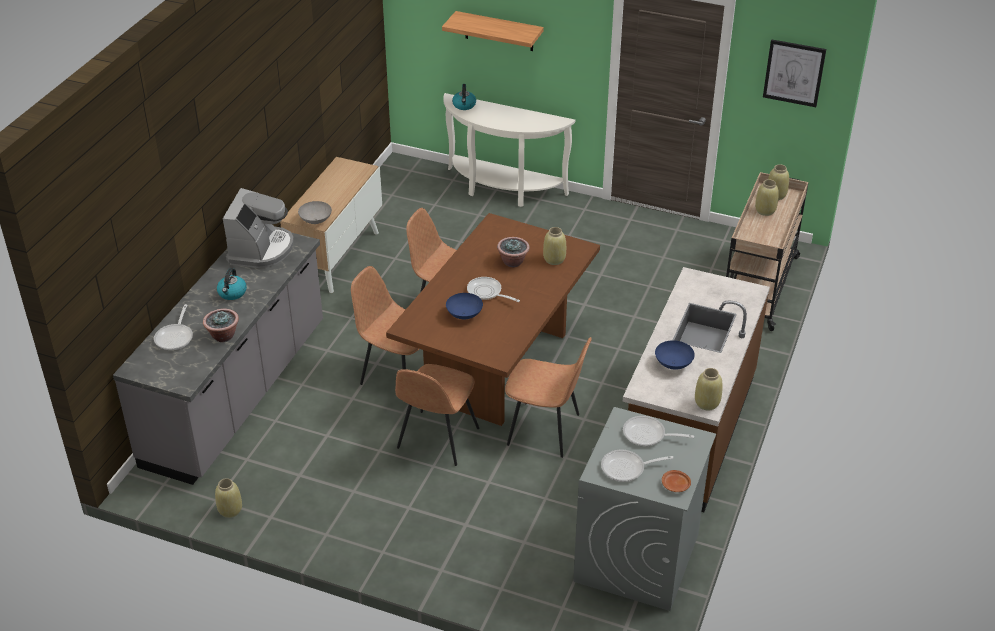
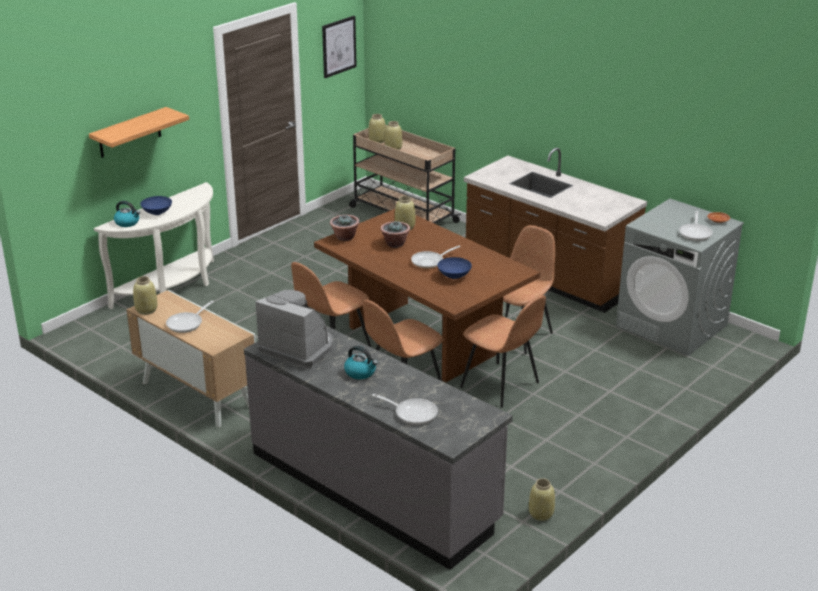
camera: 70 degrees left, 10 degrees down
potted plant [203,309,239,342] -> potted plant moved to [330,215,359,241]
grey bowl [298,201,332,224] -> none
frying pan [623,416,694,447] -> frying pan moved to [166,301,214,333]
blue bowl [655,340,695,370] -> blue bowl moved to [140,196,172,215]
beige vase [695,368,723,411] -> beige vase moved to [133,276,158,315]

